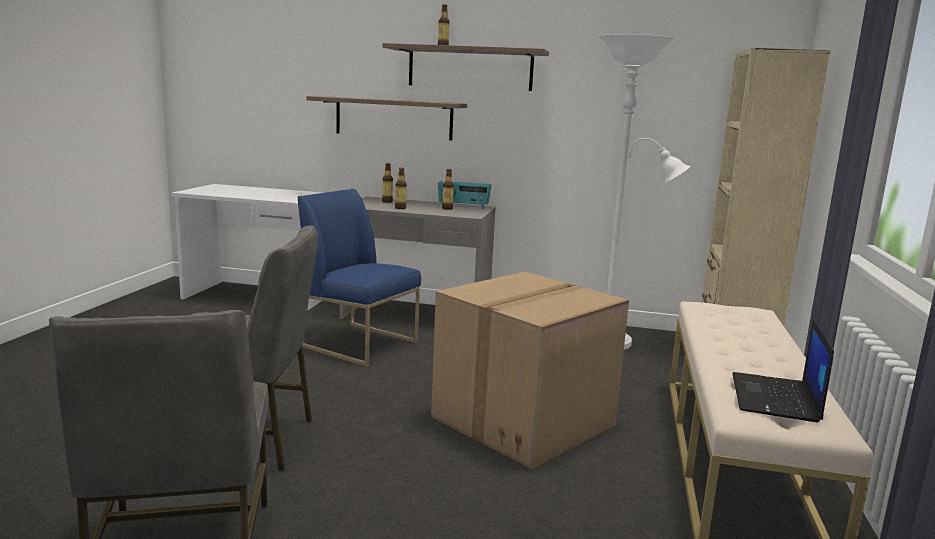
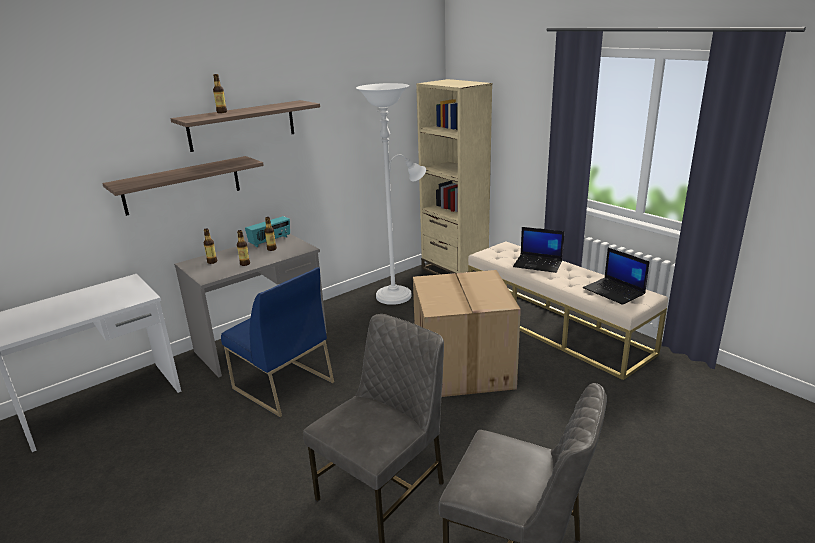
camera: 50 degrees left, 10 degrees up
blue chair [298,189,421,367] -> blue chair turned 120 degrees counterclockwise [221,267,334,417]
none -> laptop [513,227,565,273]

